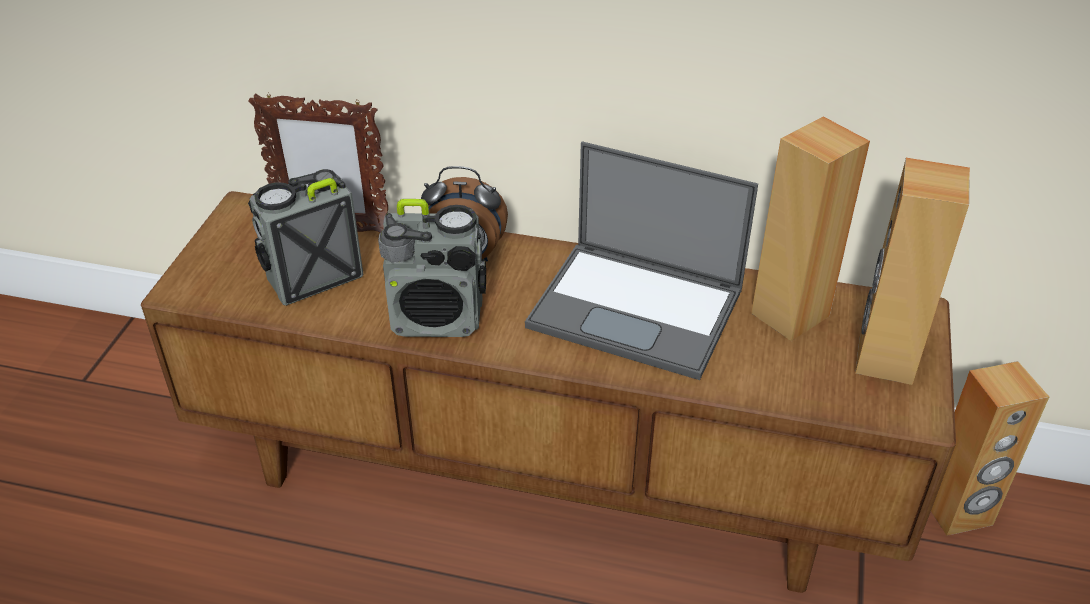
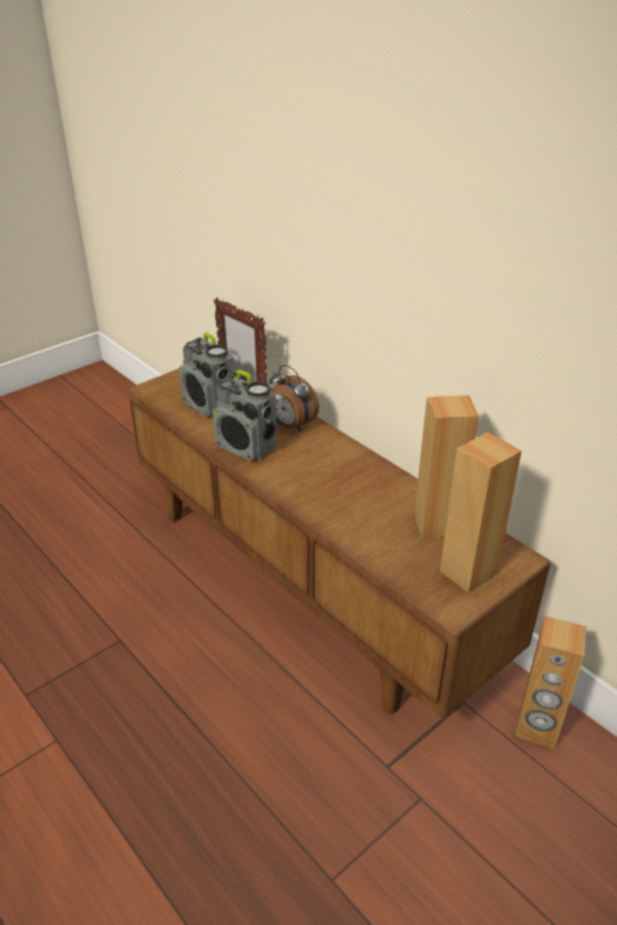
camera: 35 degrees right, 5 degrees down
radio [248,169,363,306] -> radio turned 135 degrees counterclockwise [179,332,234,417]
laptop [525,141,758,380] -> none

